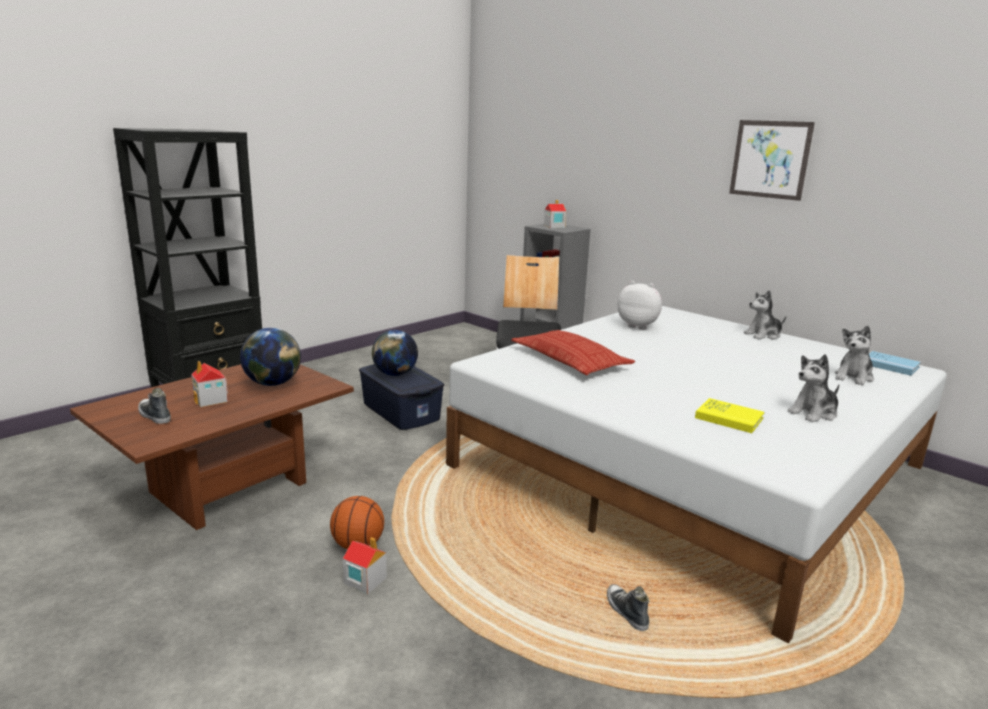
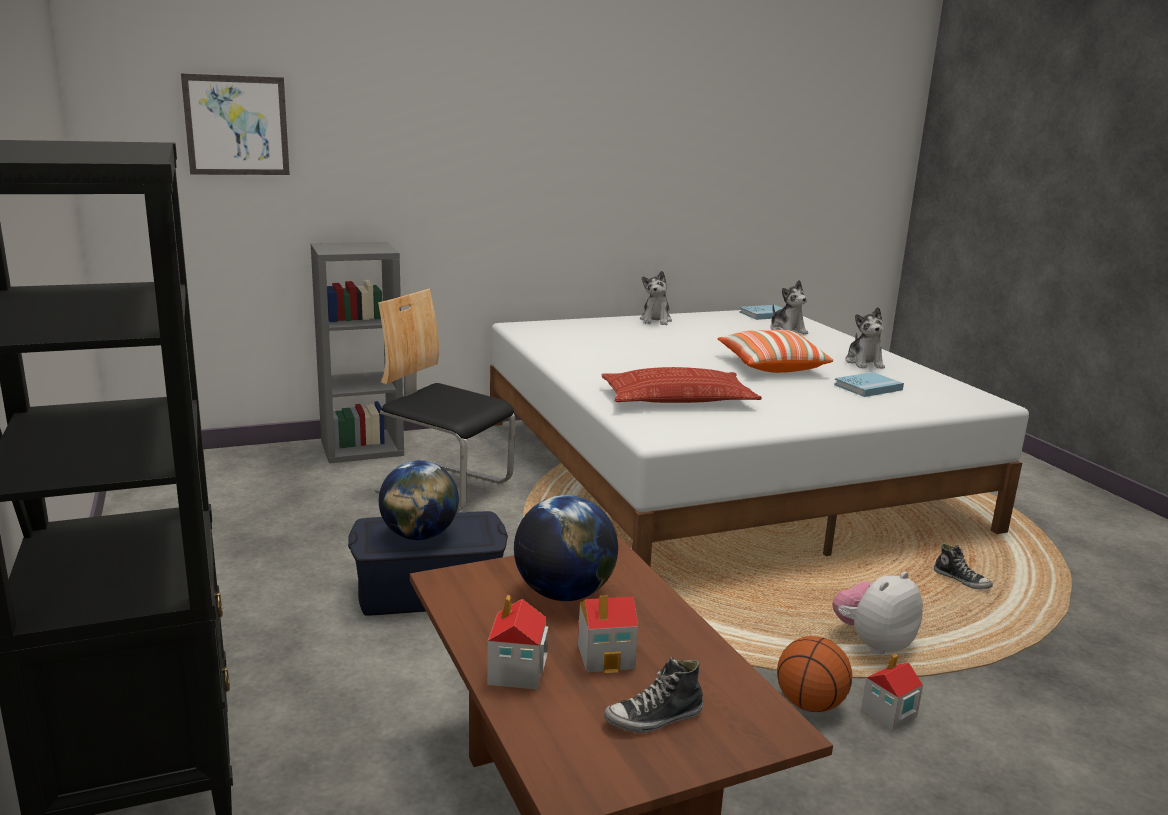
camera: 65 degrees left, 0 degrees up
toy house [544,200,566,228] -> toy house moved to [487,595,548,690]
shoe [607,584,649,631] -> shoe turned 135 degrees counterclockwise [934,544,993,589]
plush toy [617,281,662,329] -> plush toy moved to [832,571,923,655]
yellow book [695,398,764,433] -> blue book [834,372,904,397]
picture [729,120,815,201] -> picture moved to [181,74,290,175]
none -> pillow [718,330,833,373]

